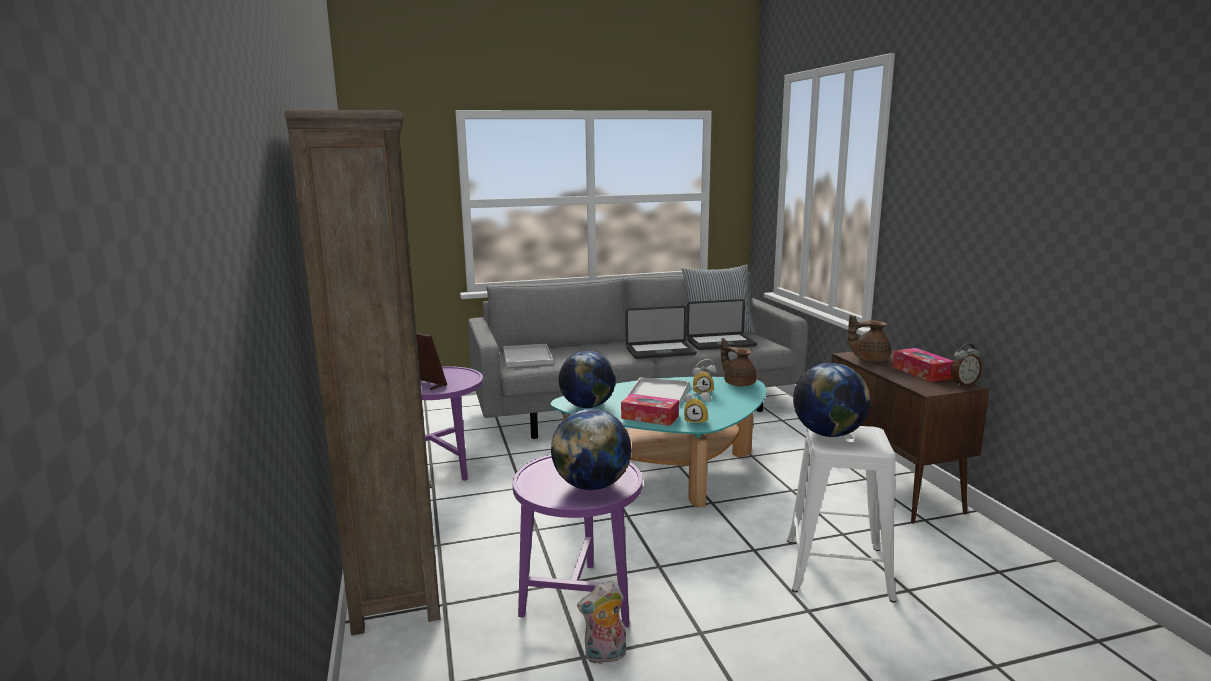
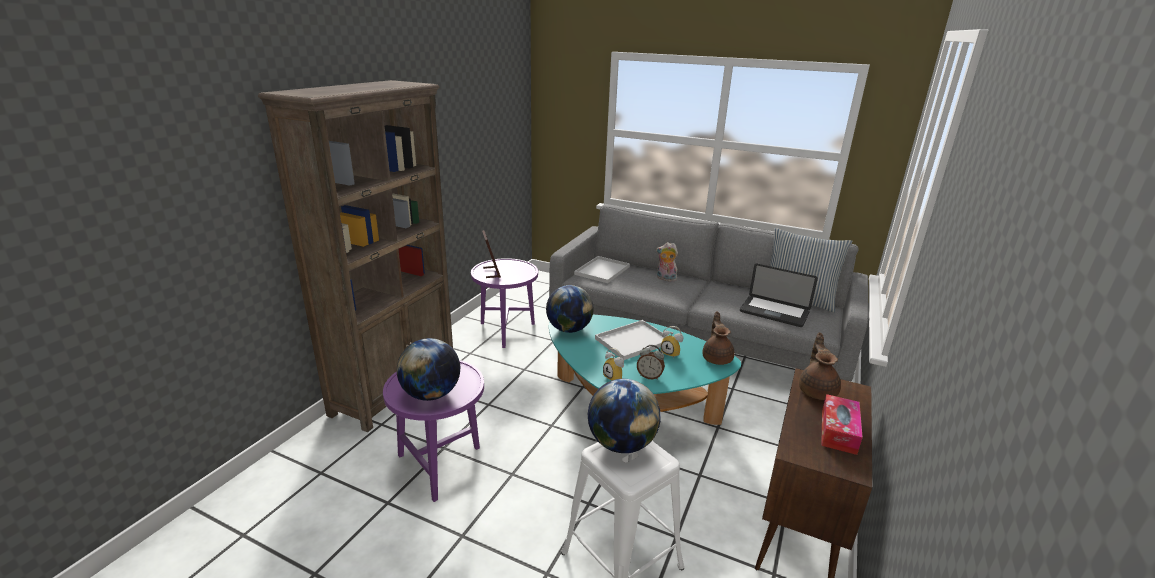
camera: 40 degrees right, 10 degrees up
plush toy [577,580,626,664] -> plush toy moved to [656,242,678,282]
tissue box [621,394,679,426] -> none
laptop [626,306,697,359] -> none
brown teapot [848,315,891,362] -> brown teapot turned 60 degrees clockwise [799,333,841,400]
alarm clock [951,343,982,386] -> alarm clock moved to [637,345,665,380]

